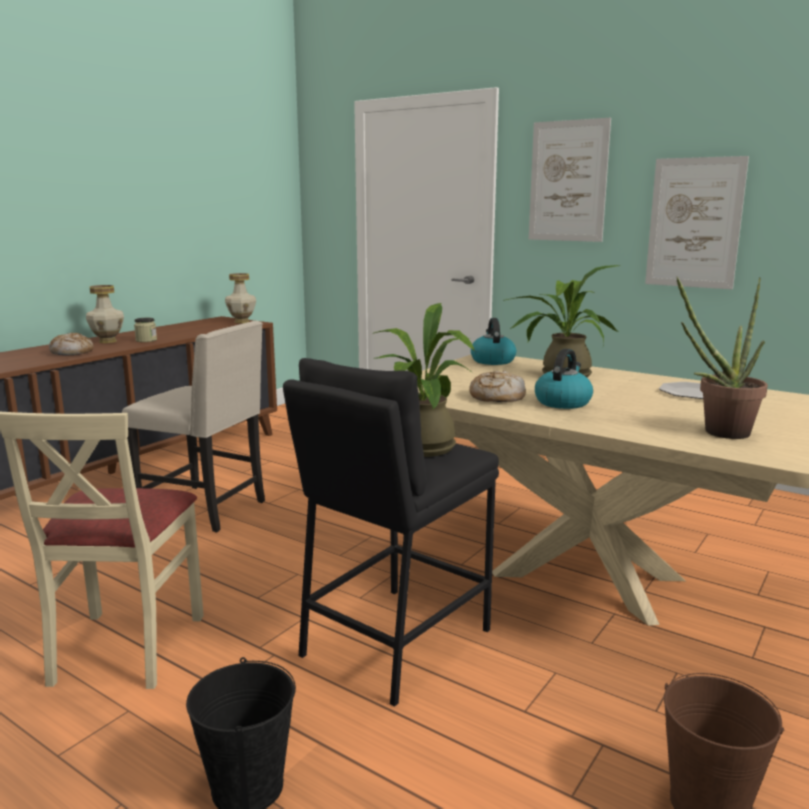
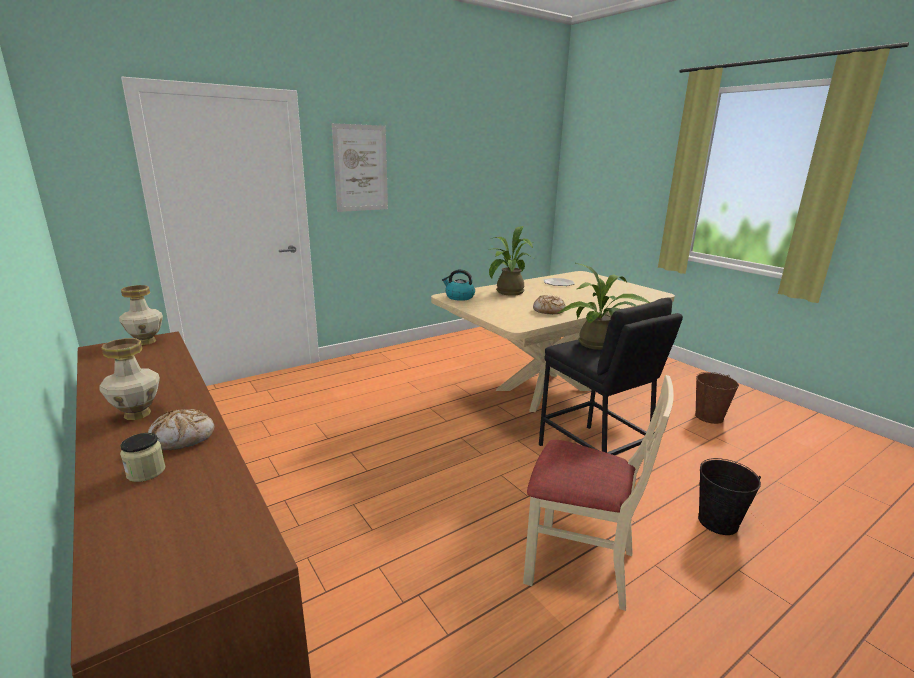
camera: 70 degrees left, 5 degrees up
beige chair [122,321,265,533] -> none
jar [134,318,157,342] -> jar moved to [120,433,166,482]
kettle [535,349,593,409] -> none
picture [645,156,749,289] -> none
potted plant [677,276,768,439] -> none

